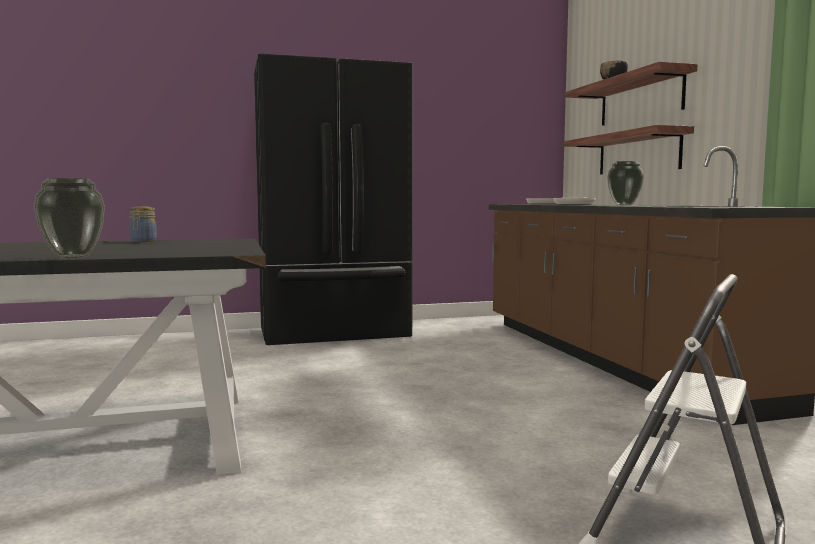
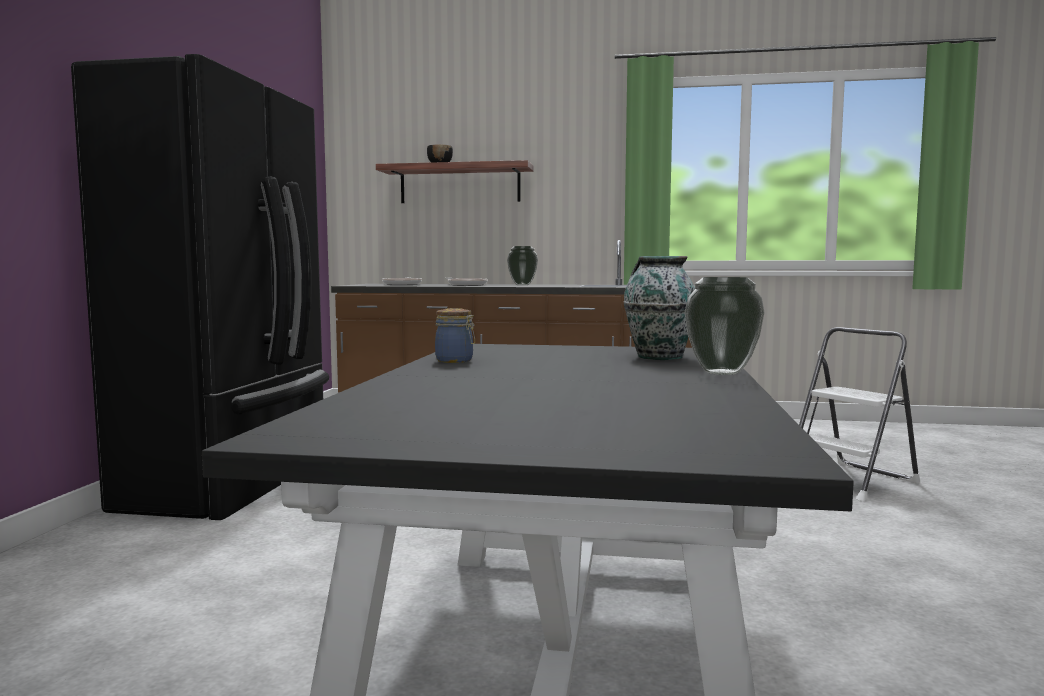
camera: 65 degrees left, 0 degrees up
shelf [564,125,694,174] -> none
none -> vase [624,256,695,360]

